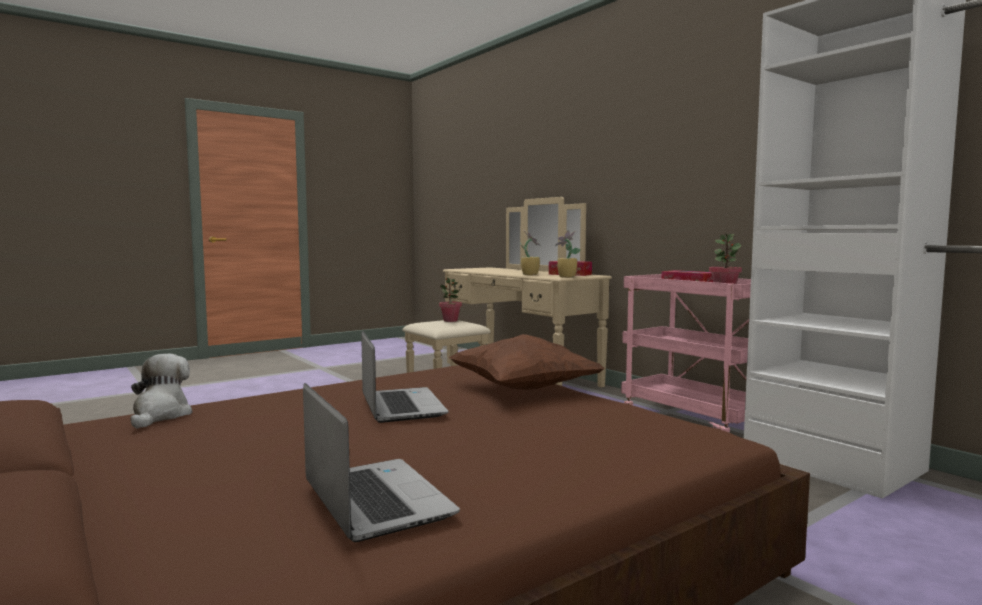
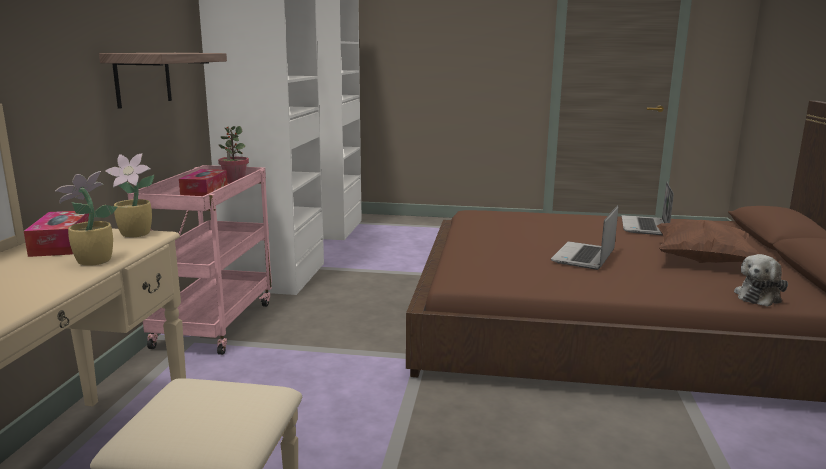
camera: 135 degrees left, 10 degrees up
potted plant [439,278,462,322] -> none
brown pillow [449,334,605,390] -> brown pillow moved to [657,220,759,263]
none -> shelf [99,53,227,109]

